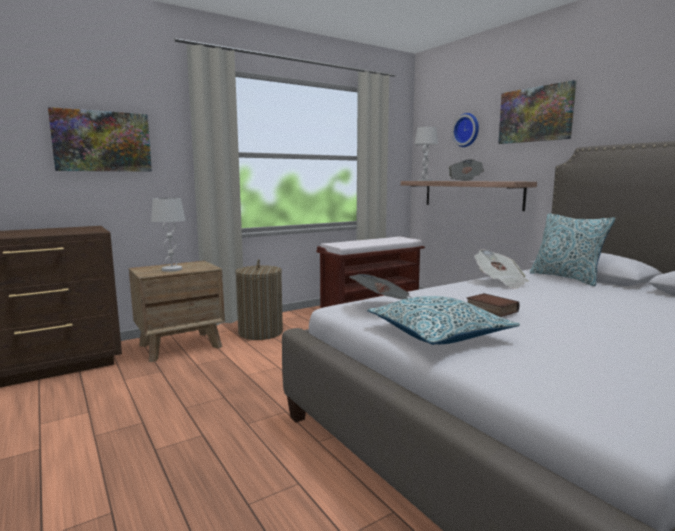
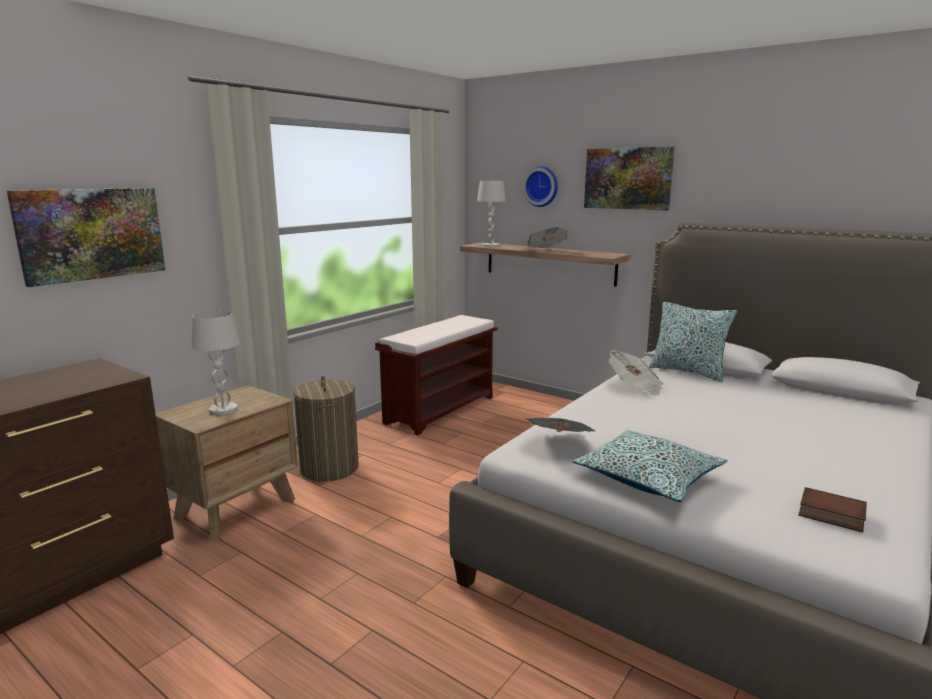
camera: 20 degrees left, 5 degrees up
book [467,293,519,317] -> book moved to [799,487,867,532]

